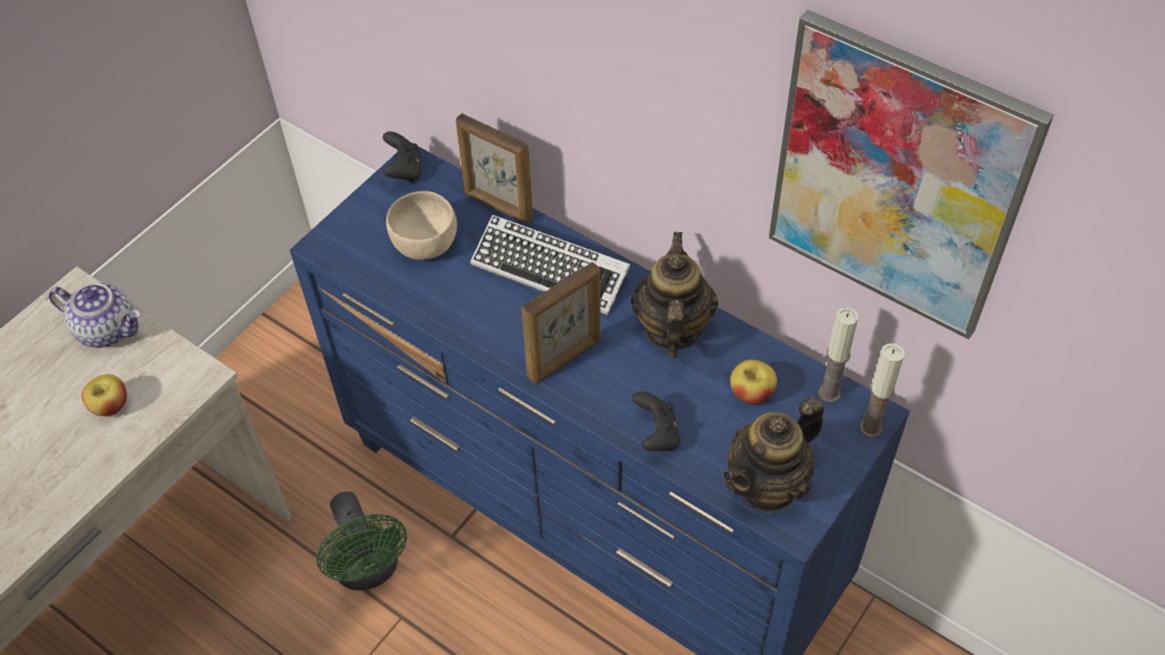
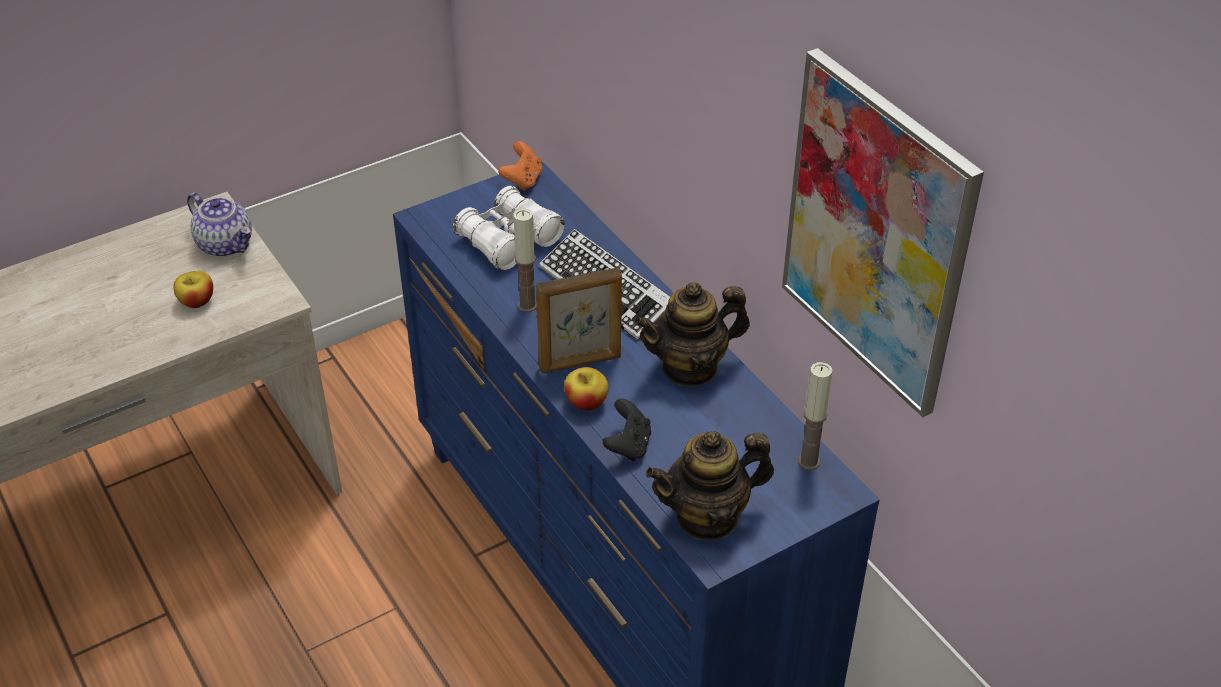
camera: 20 degrees right, 10 degrees down
green fan [316,491,407,591] -> none
black game controller [382,131,421,183] -> orange game controller [498,141,542,191]
beige bowl [386,191,457,260] -> white binoculars [453,186,565,270]
picture frame [456,113,533,224] -> none
teapot [631,232,718,358] -> teapot turned 135 degrees counterclockwise [634,282,750,387]
apple [730,359,777,404] -> apple moved to [564,367,609,411]
candle [860,343,905,438] -> candle moved to [513,209,537,312]

